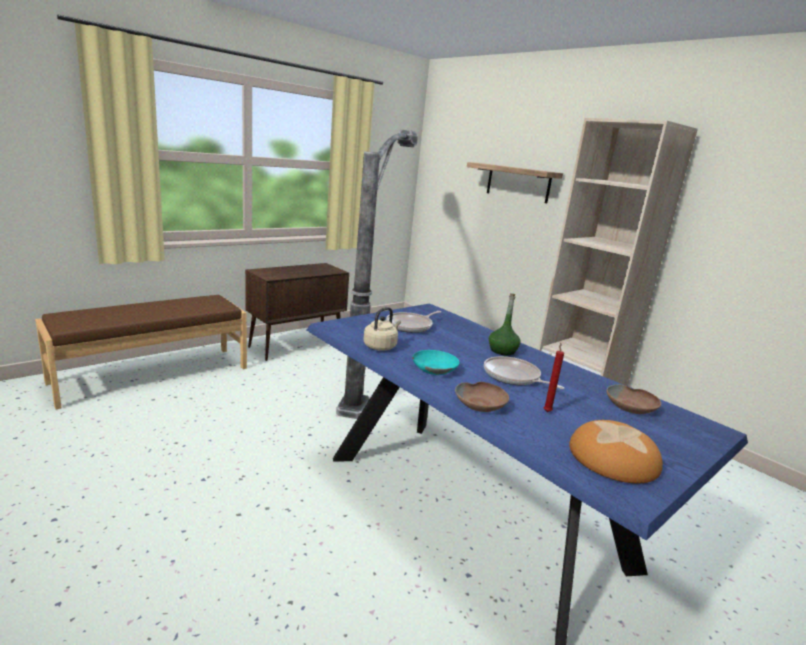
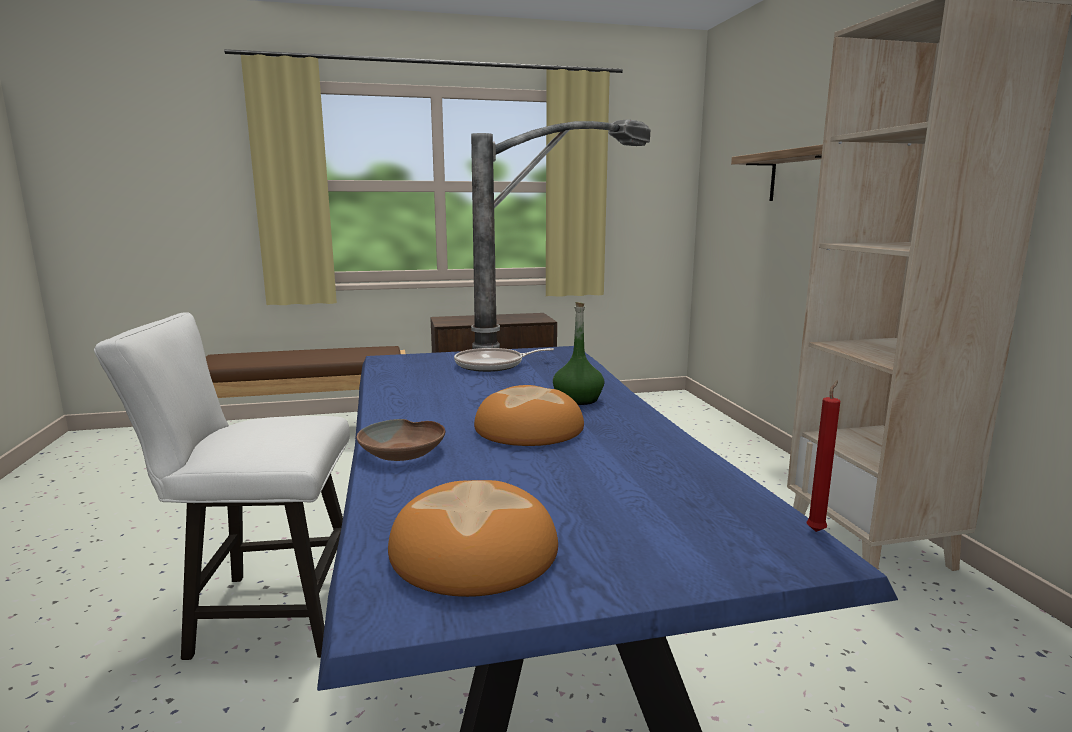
camera: 30 degrees right, 5 degrees down
beige kettle [363,307,401,351] -> none
turquoise bowl [412,350,459,375] -> none
frying pan [484,356,564,389] -> bread [474,385,584,446]
red candle [544,343,564,412] -> red candle moved to [807,380,840,532]
brown bowl [606,385,661,414] -> none
none -> white chair [94,313,350,660]

